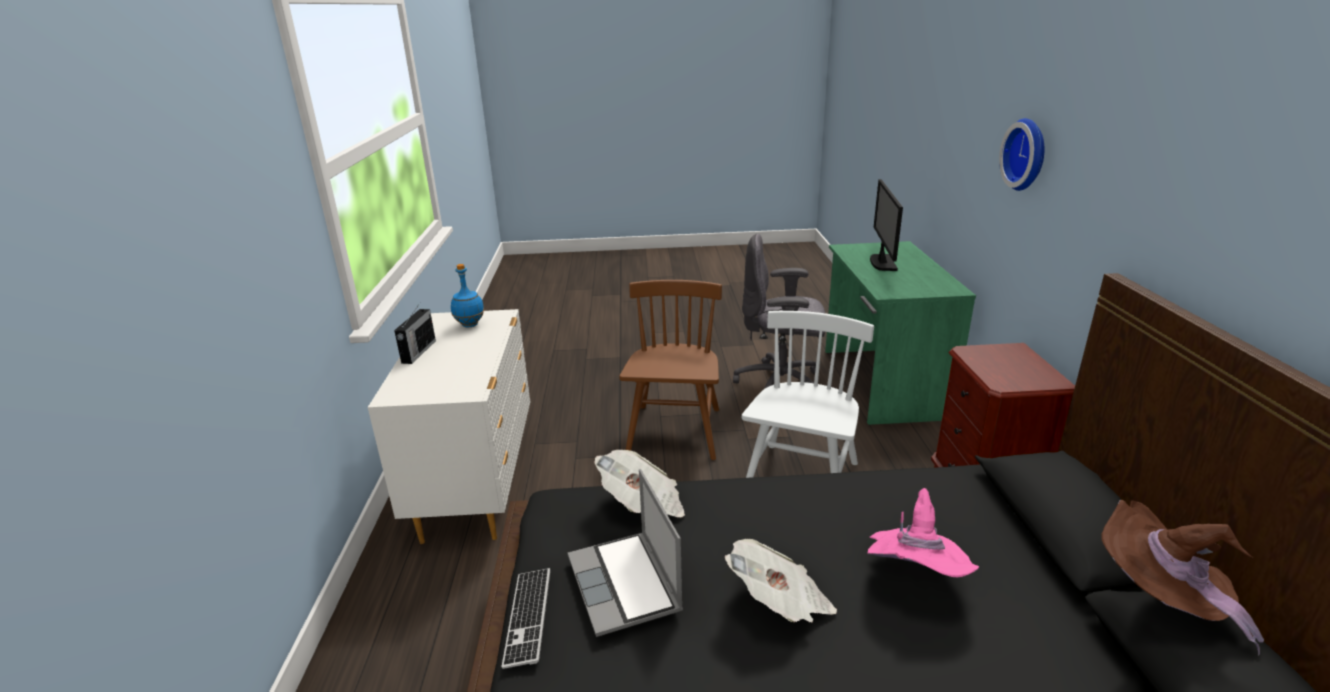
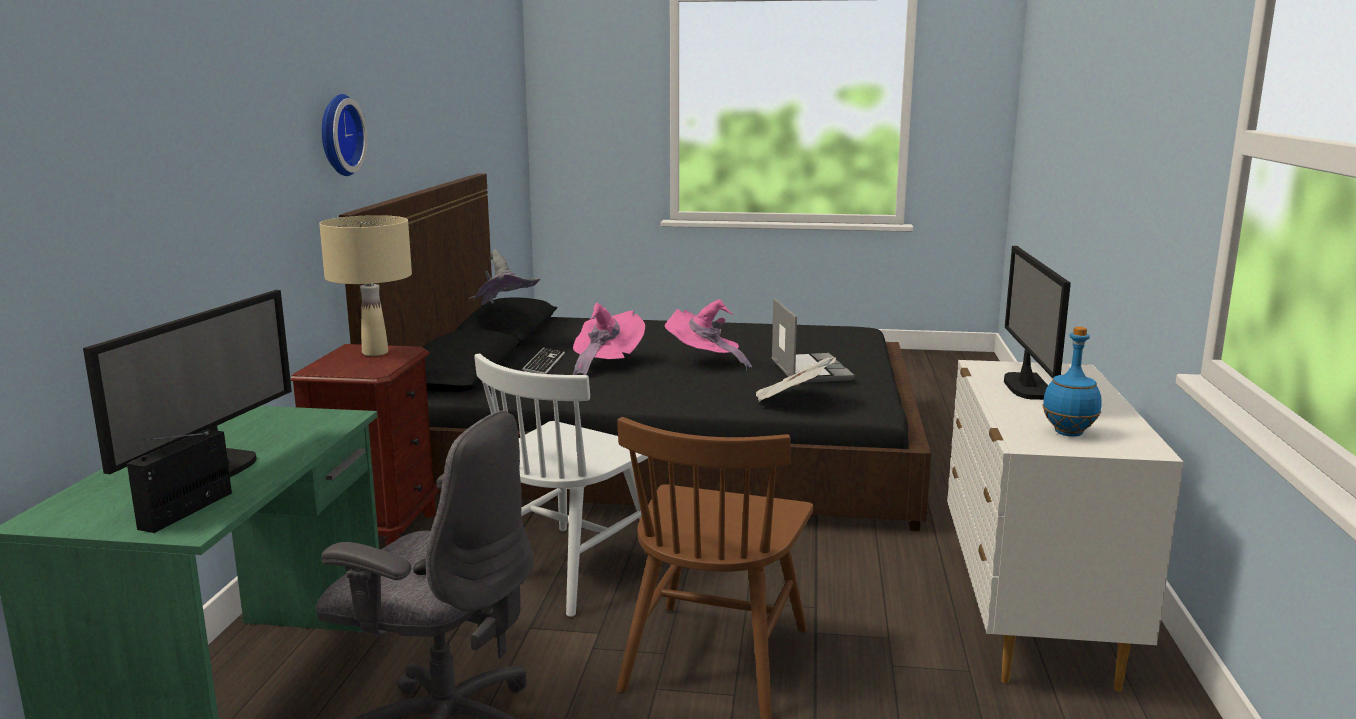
camera: 170 degrees left, 10 degrees down
radio [394,303,436,364] -> radio moved to [127,429,232,533]
keyboard [502,568,550,669] -> keyboard moved to [522,347,565,374]
newspaper [725,539,837,623] -> pink hat [665,299,752,371]
wall clock [999,118,1044,191] -> wall clock moved to [322,94,368,176]
brown hat [1101,500,1264,656] -> grey hat [469,249,540,305]
none -> beige table lamp [319,215,412,356]
none -> monitor [1004,246,1071,400]

